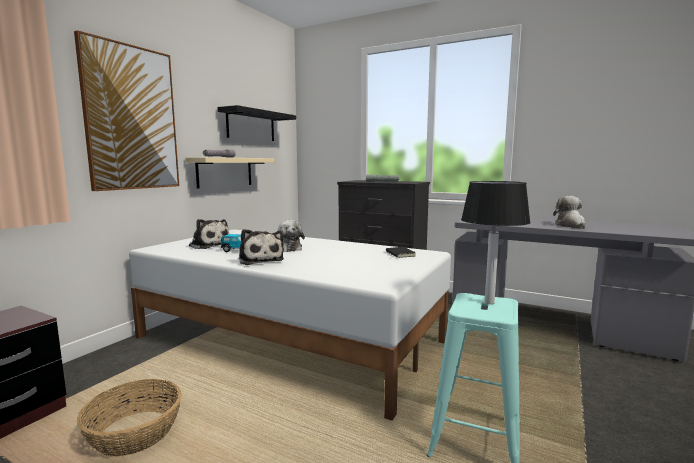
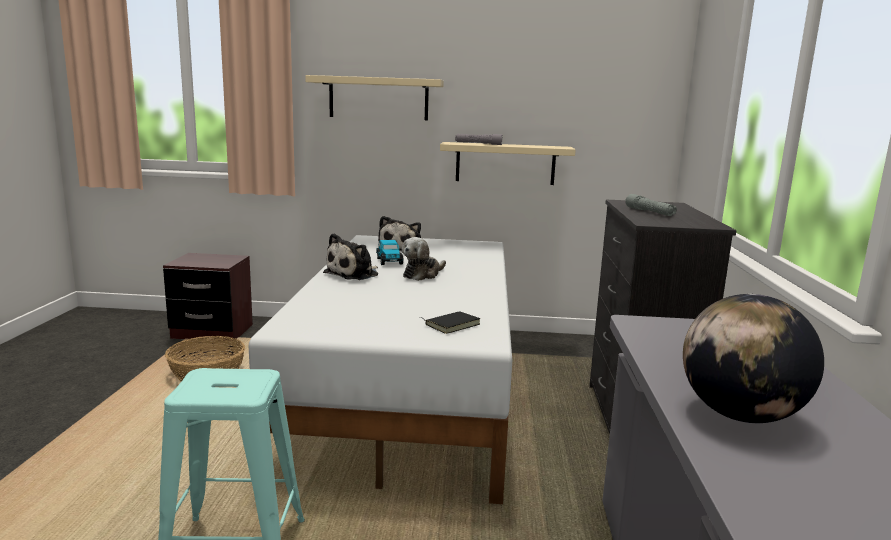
camera: 65 degrees right, 5 degrees up
picture [74,30,179,191] -> beige shelf [305,75,444,120]
black shelf [217,105,296,141] -> none
table lamp [461,181,531,304] -> none
plush toy [553,196,586,229] -> globe [683,294,824,423]

